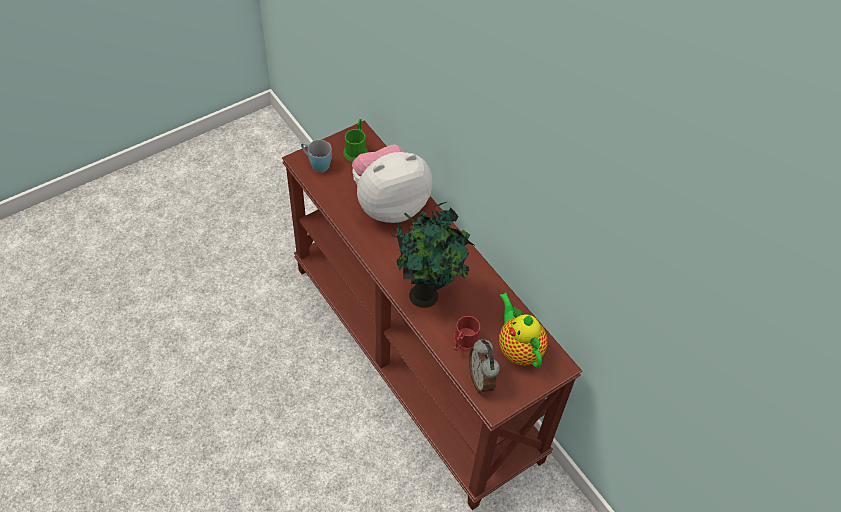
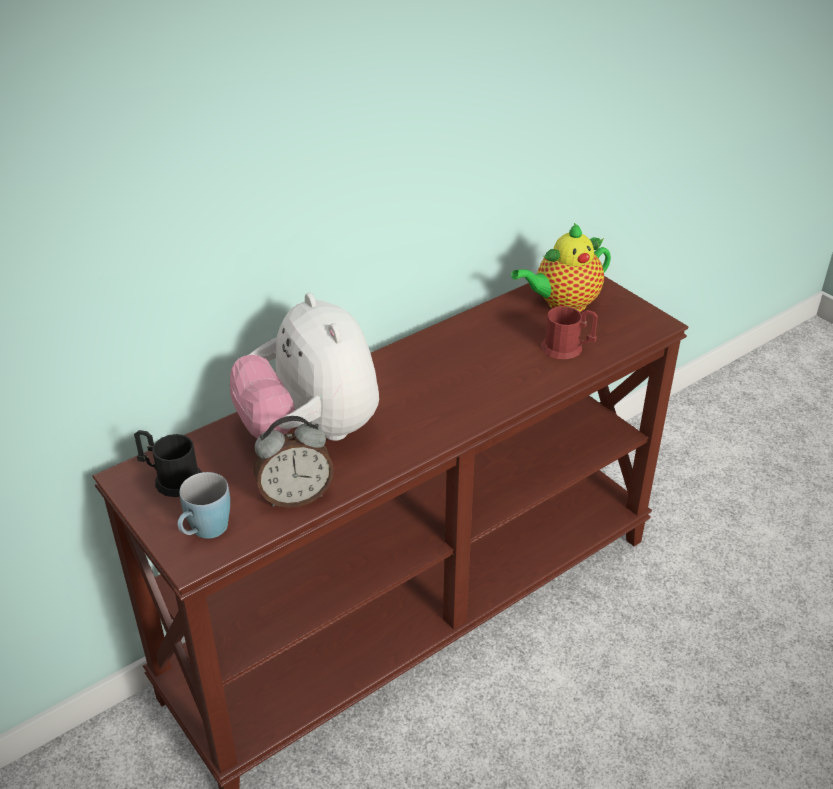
camera: 90 degrees left, 15 degrees down
green mug [343,119,368,161] -> black mug [134,430,202,497]
potted plant [388,202,474,308] -> none
alarm clock [469,339,500,394] -> alarm clock moved to [254,416,334,508]

